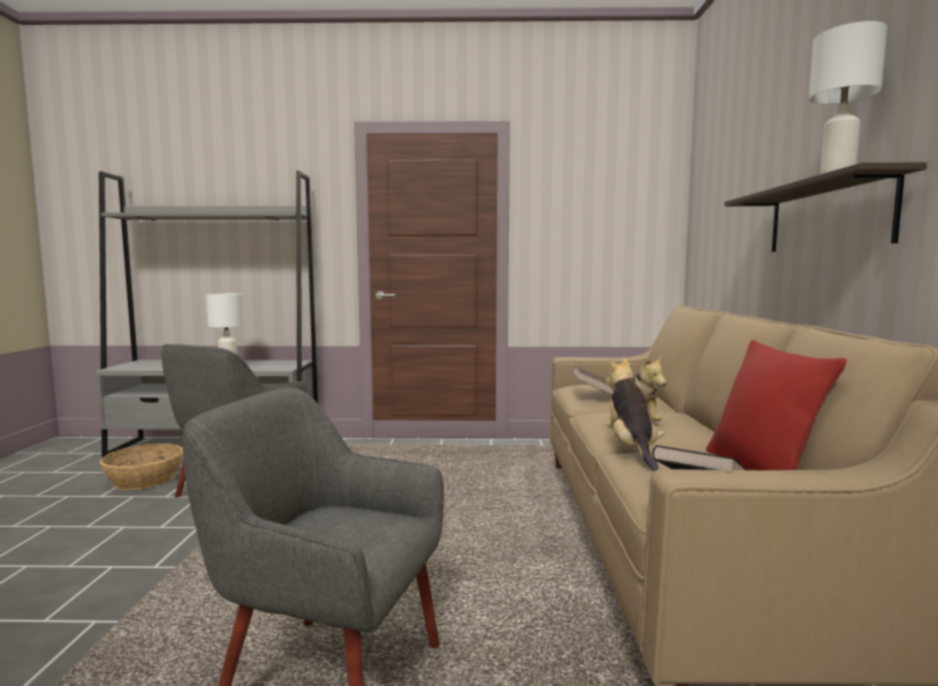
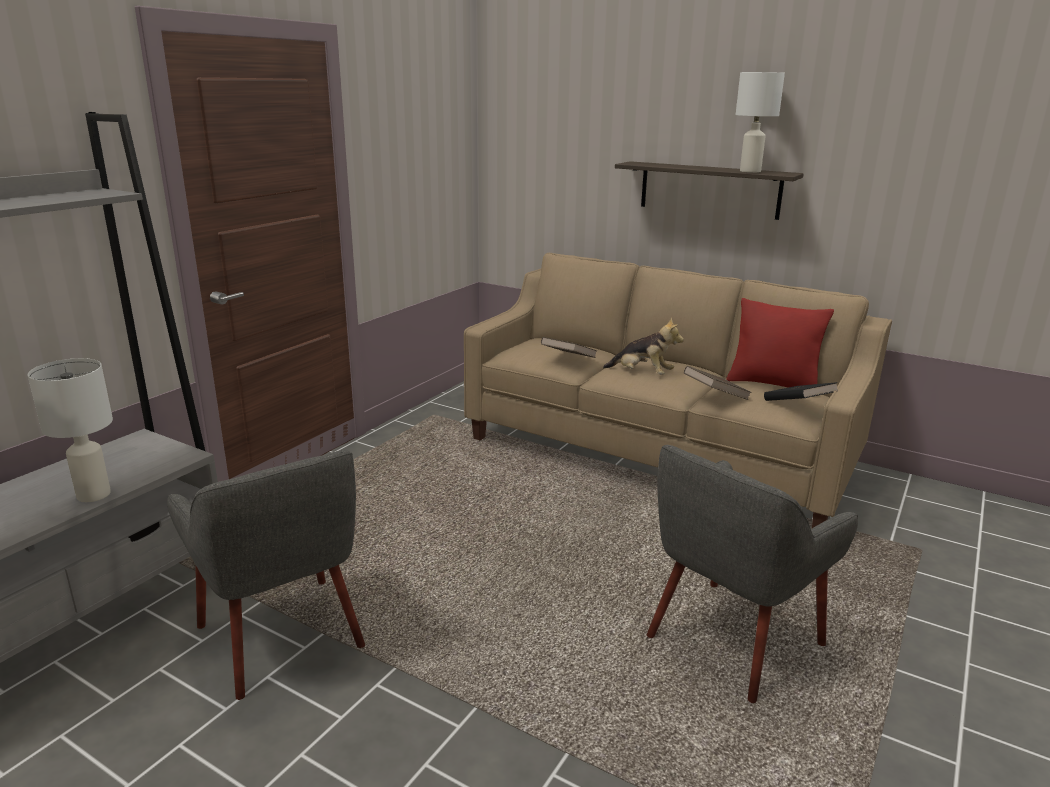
camera: 60 degrees left, 15 degrees up
basket [100,443,183,490] -> none
plush toy [606,358,664,470] -> brown book [684,366,752,400]

